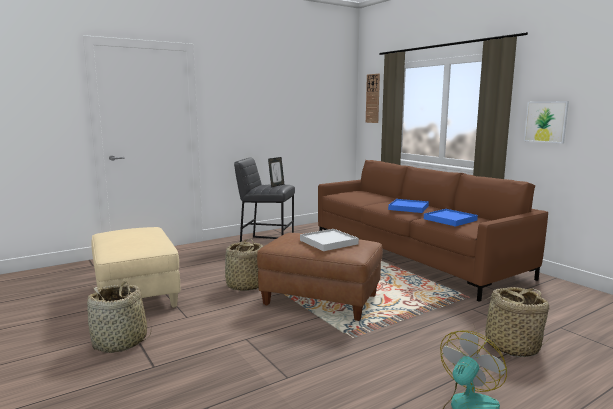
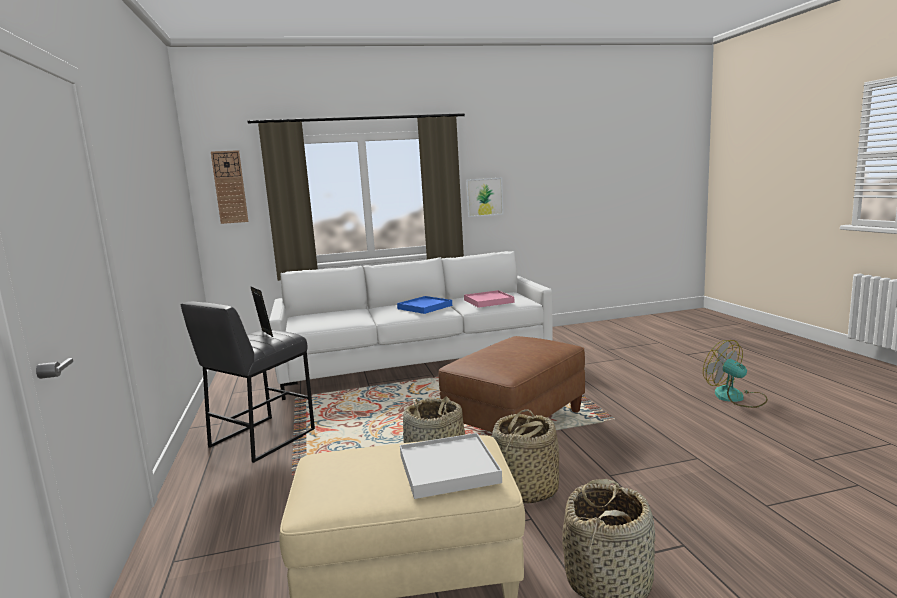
camera: 70 degrees left, 0 degrees up
white tray [300,229,359,251] -> white tray moved to [400,433,502,499]
brown sofa [318,160,548,302] -> white sofa [269,251,553,400]
blue tray [424,209,478,227] -> pink tray [464,290,514,308]
basket [474,287,550,357] -> basket moved to [492,409,559,504]

